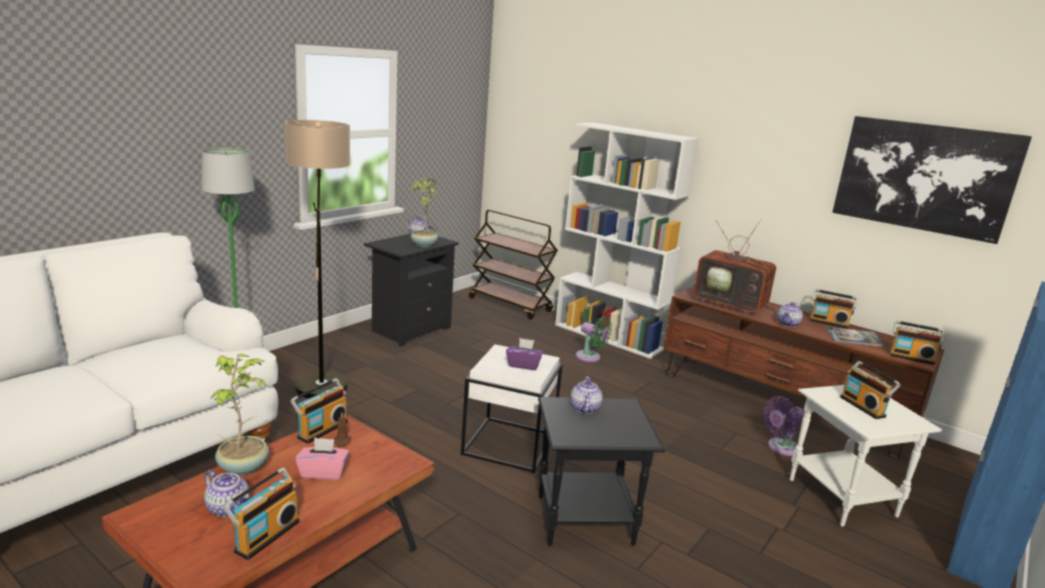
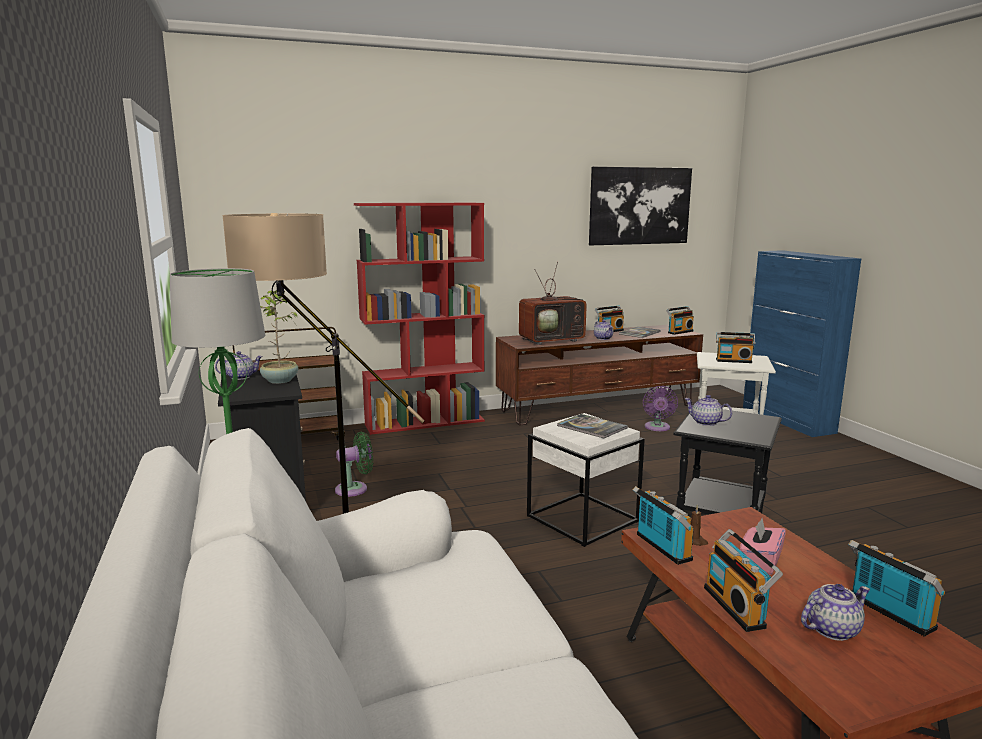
camera: 55 degrees left, 5 degrees down
potted plant [211,354,269,476] -> radio [704,529,783,632]
purple tissue box [506,338,543,370] -> book [557,414,628,438]
white bookcase [555,123,699,359] -> red bookcase [354,203,485,435]
green fan [576,316,612,362] -> green fan moved to [335,432,373,497]

